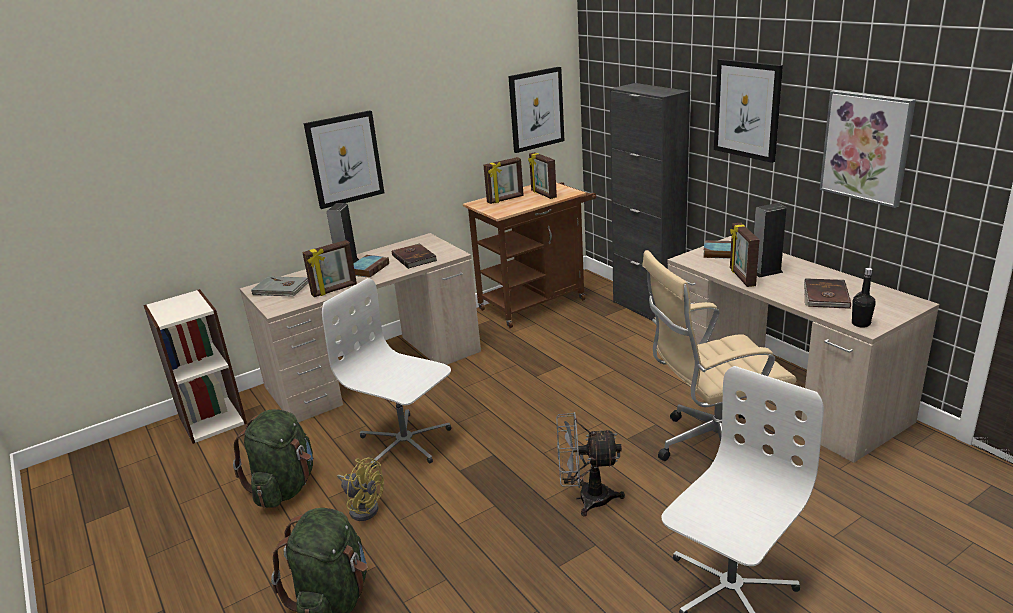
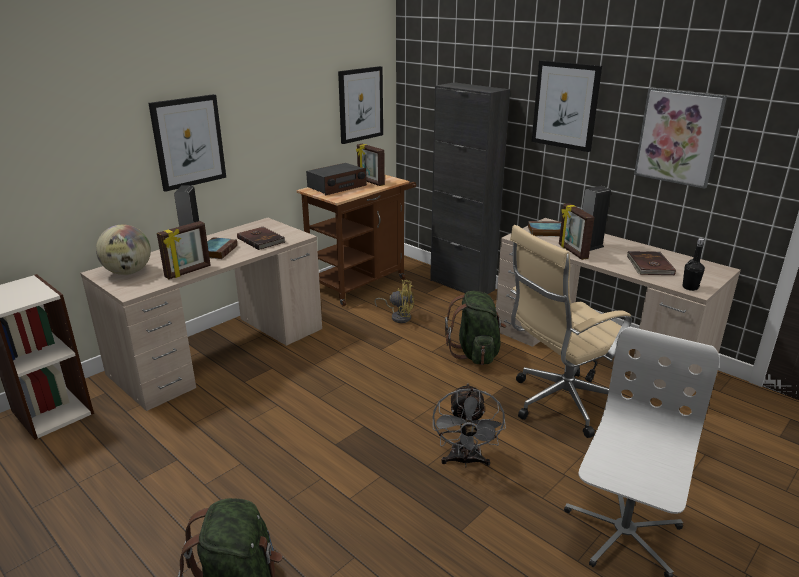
camera: 15 degrees left, 0 degrees up
green backpack [233,409,313,508] -> green backpack moved to [445,291,506,365]
grey book [251,276,309,297] -> globe [96,225,151,275]
white office chair [322,278,452,469] -> none
yellow fan [337,457,384,521] -> yellow fan moved to [374,280,414,323]
picture frame [484,157,524,204] -> radio [306,163,367,196]
grey fan [556,412,625,516] -> grey fan turned 75 degrees counterclockwise [433,383,506,467]

